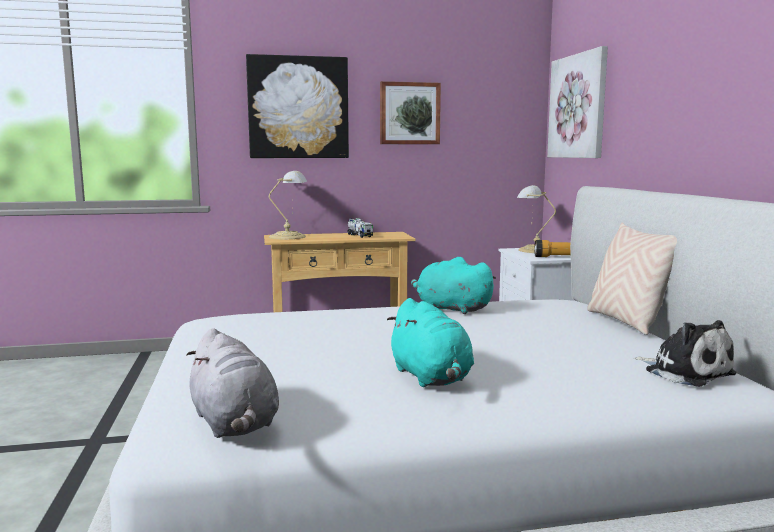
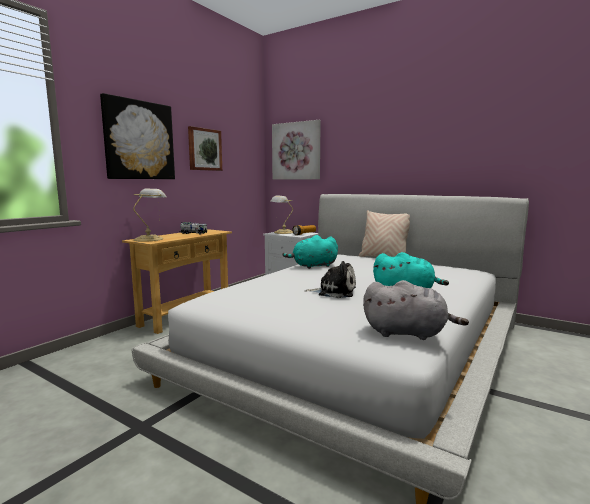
camera: 45 degrees left, 0 degrees up
plush toy [634,320,737,387] -> plush toy moved to [305,261,356,298]

